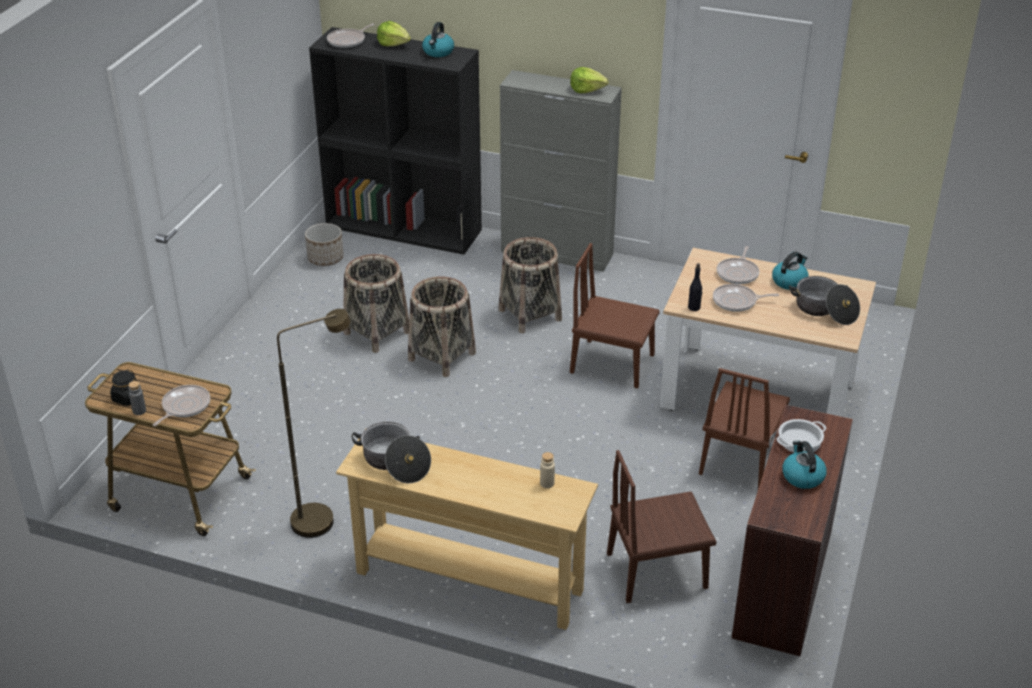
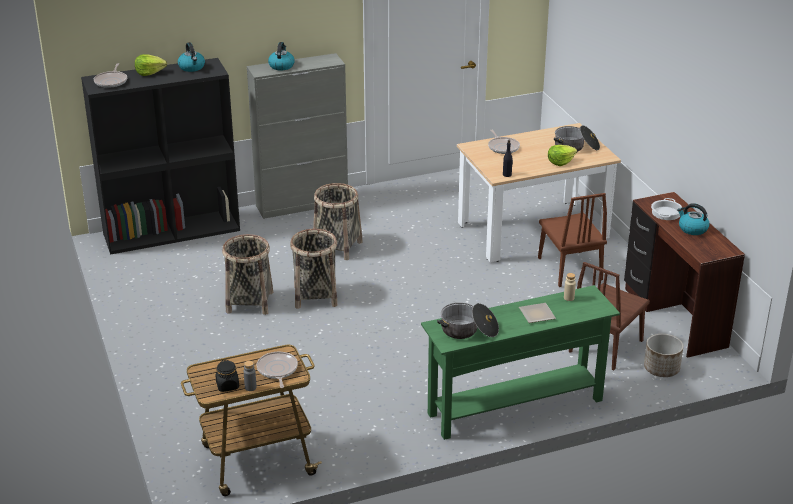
camera: 40 degrees left, 5 degrees down
brown floor lamp [277,309,351,538] -> none
planter [305,223,344,266] -> planter moved to [644,334,684,377]
beige console table [336,429,598,630] -> green console table [421,285,620,440]
lettuce [570,67,608,93] -> lettuce moved to [548,145,577,166]
brown chair [570,243,660,388] -> none
frying pan [713,284,779,312] -> none
kettle [772,251,808,290] -> kettle moved to [268,42,295,70]
none -> plate [519,303,556,323]

